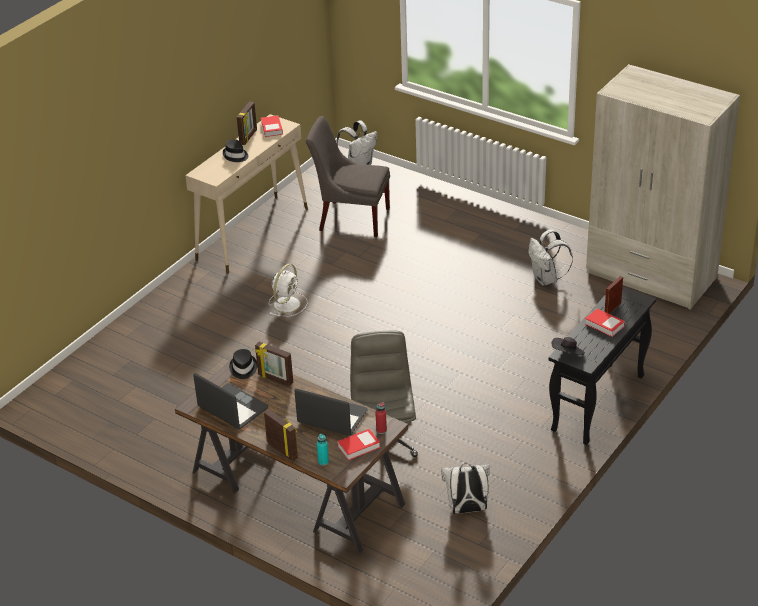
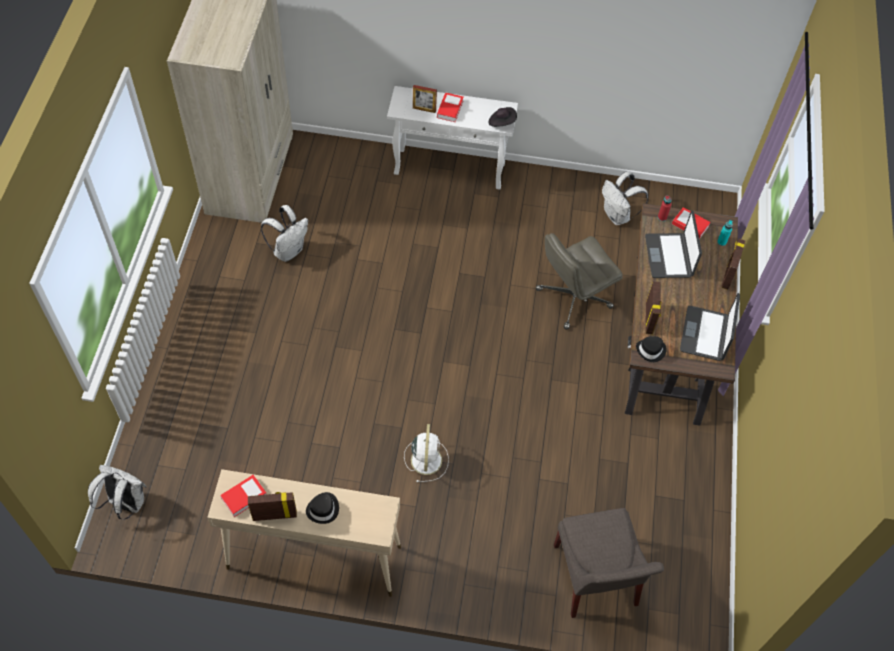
camera: 120 degrees left, 20 degrees up
white fan [269,264,308,317] -> white fan turned 90 degrees clockwise [404,424,449,482]
grey chair [306,116,390,237] -> grey chair moved to [554,508,664,618]
black console table [548,287,656,445] -> white console table [387,86,518,189]

